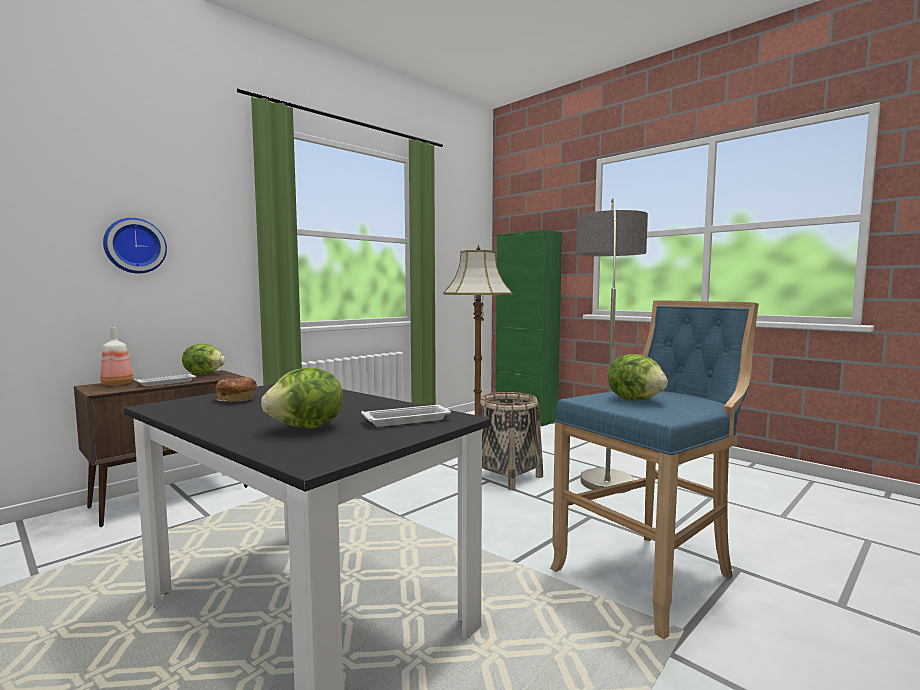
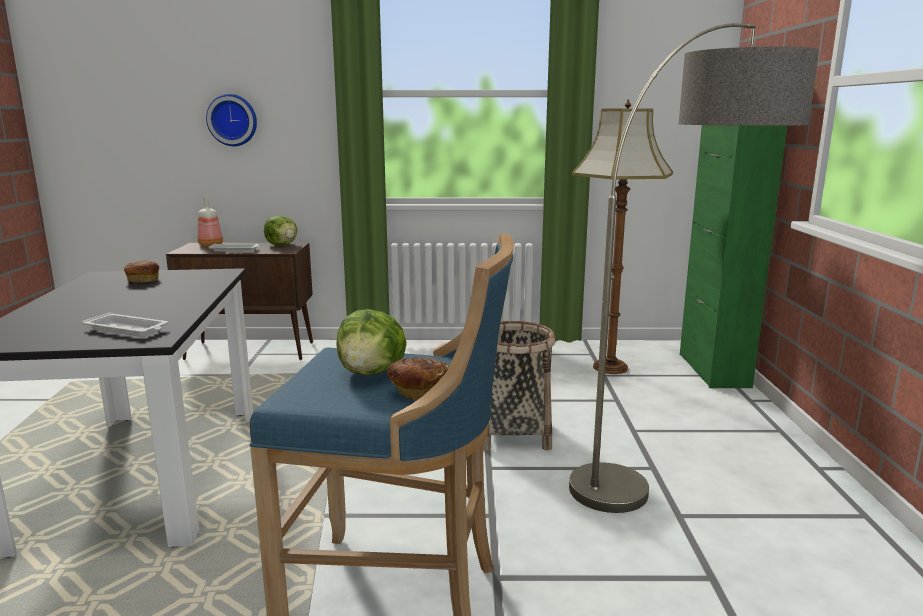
camera: 45 degrees right, 10 degrees up
lettuce [261,368,343,428] -> none
none -> bread [387,357,449,400]

